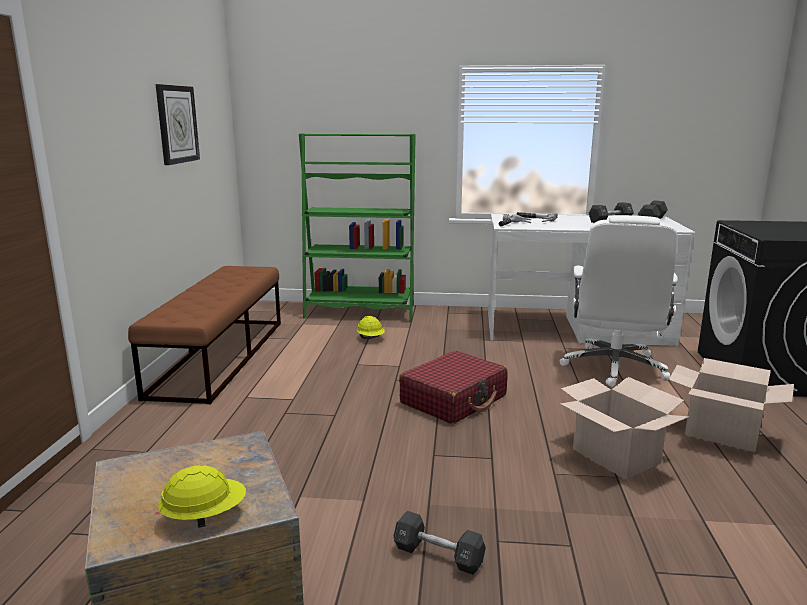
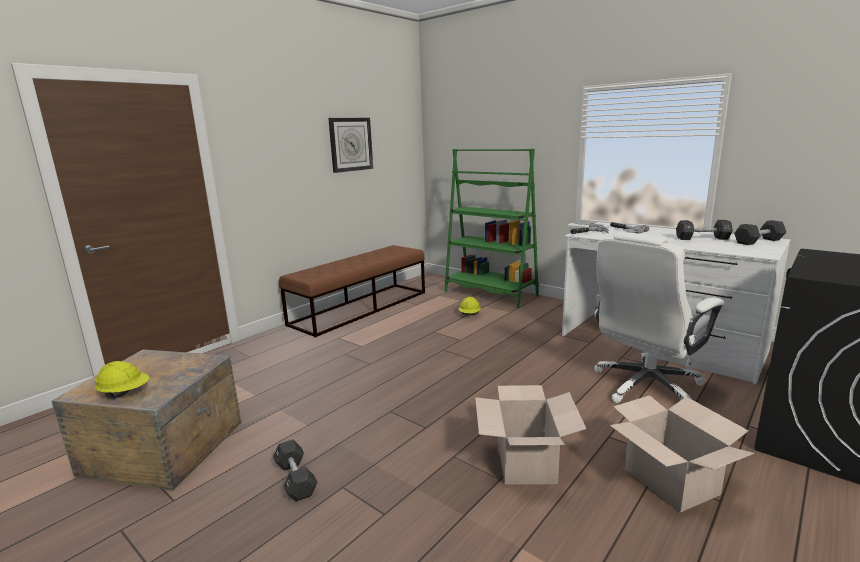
camera: 35 degrees right, 0 degrees up
red suitcase [399,351,508,424] -> none

